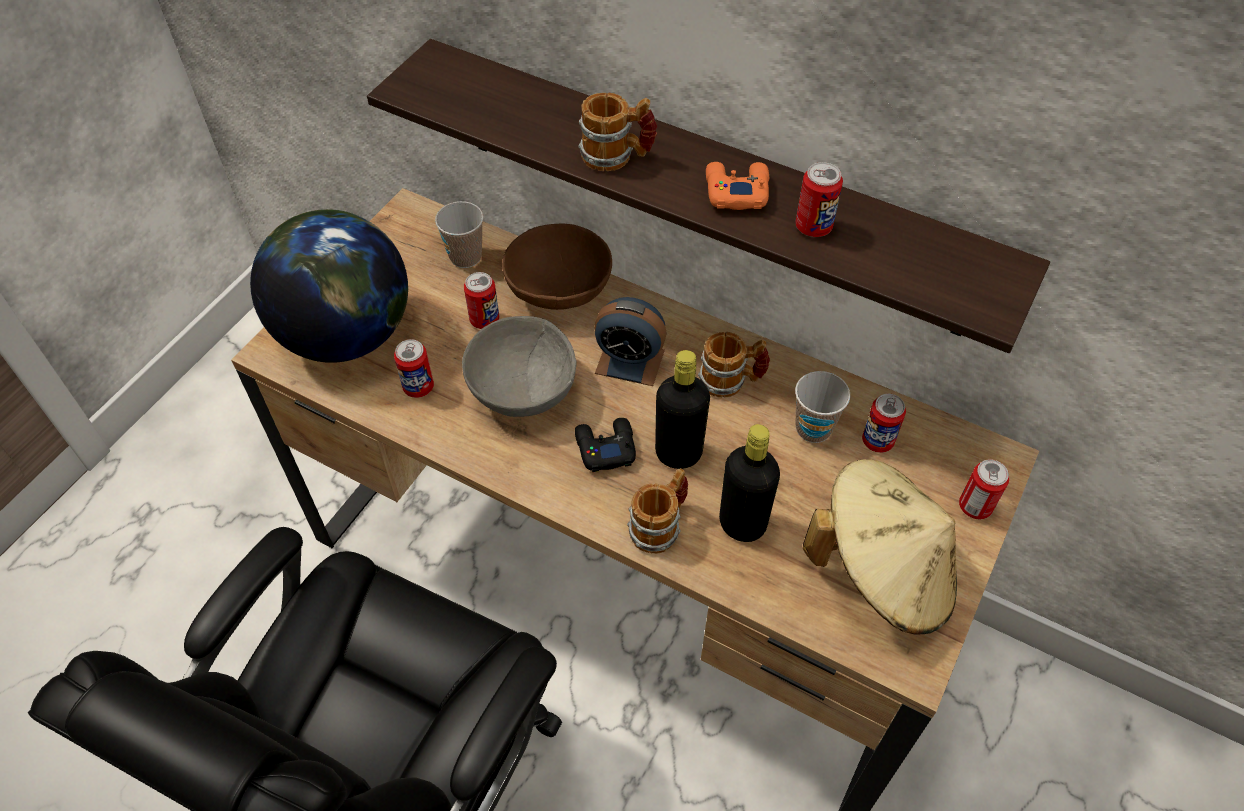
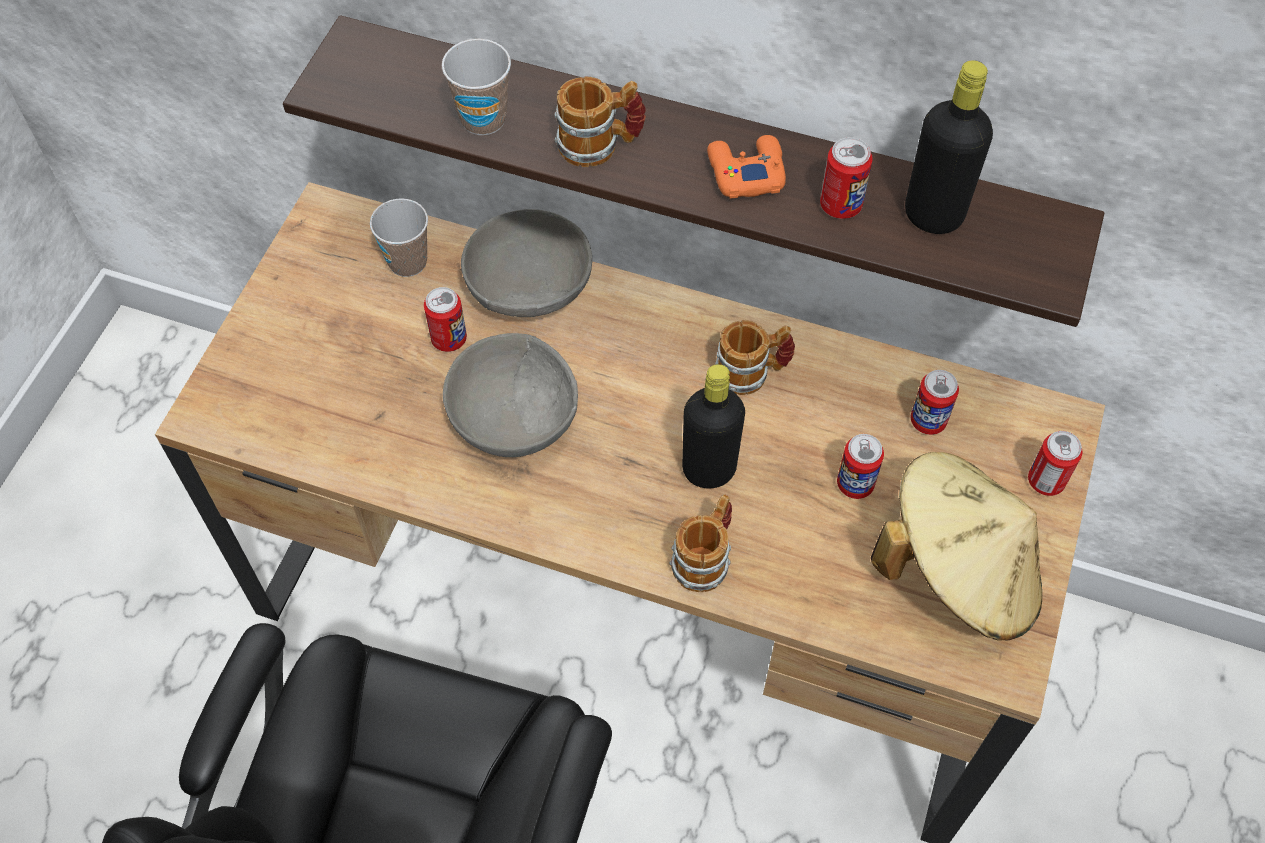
camera: 10 degrees left, 5 degrees up
globe [250,209,408,363] -> none
can [394,339,434,398] -> can moved to [837,434,884,499]
brown bowl [502,224,612,310] -> grey bowl [461,209,592,317]
black game controller [575,418,636,472] -> none
alarm clock [594,297,667,386] -> none
black bottle [719,424,780,542] -> black bottle moved to [905,60,993,234]
cup [795,371,850,443] -> cup moved to [442,39,511,135]

